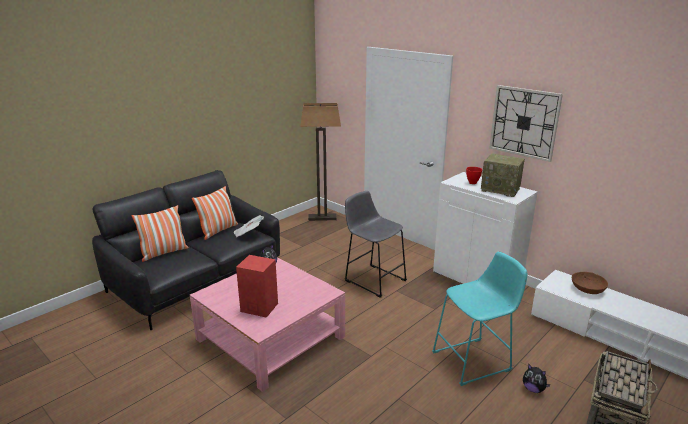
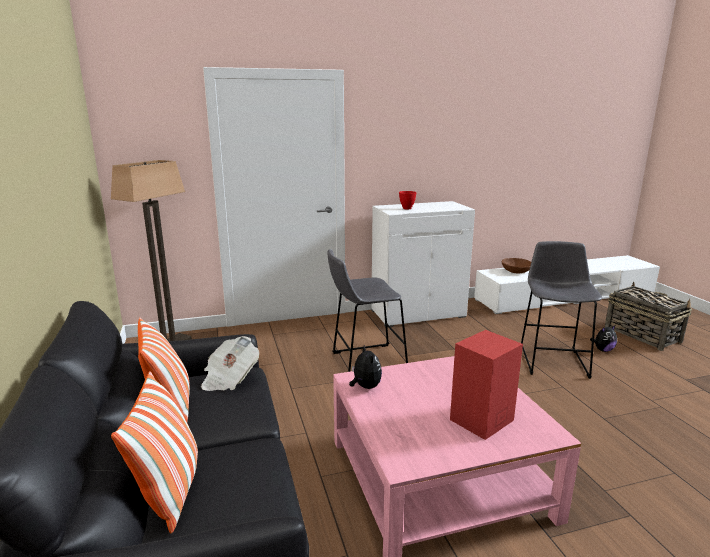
camera: 60 degrees left, 5 degrees down
turquoise stool [432,251,527,386] -> grey stool [521,241,602,379]
radio [481,154,525,197] -> none
wall clock [489,85,563,162] -> none

